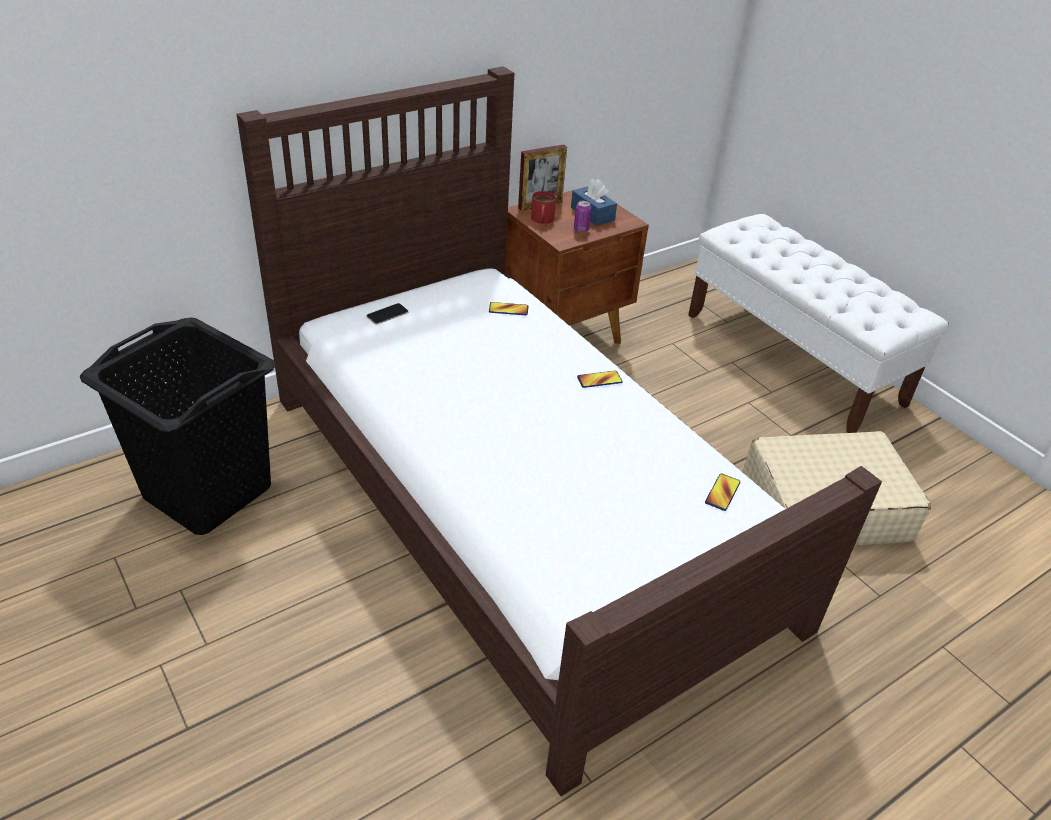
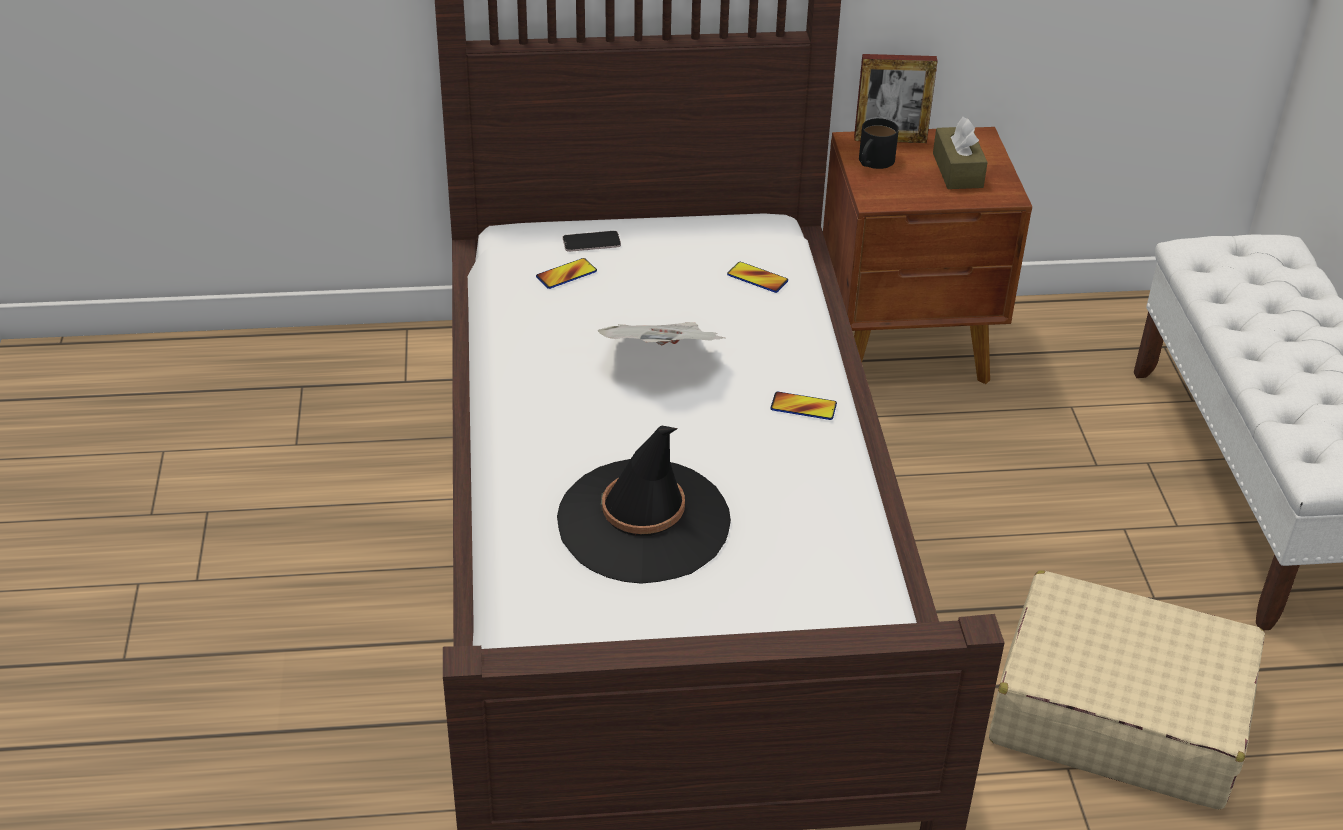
camera: 30 degrees right, 0 degrees up
black laundry basket [80,317,276,535] -> none
red mug [531,191,556,224] -> black mug [859,118,899,169]
blue tissue box [571,179,617,226] -> brown tissue box [933,117,988,189]
can [574,201,591,233] -> none
phone [705,473,740,511] -> phone moved to [536,258,597,289]
none -> black hat [557,426,731,584]
none -> newspaper [597,322,724,345]

